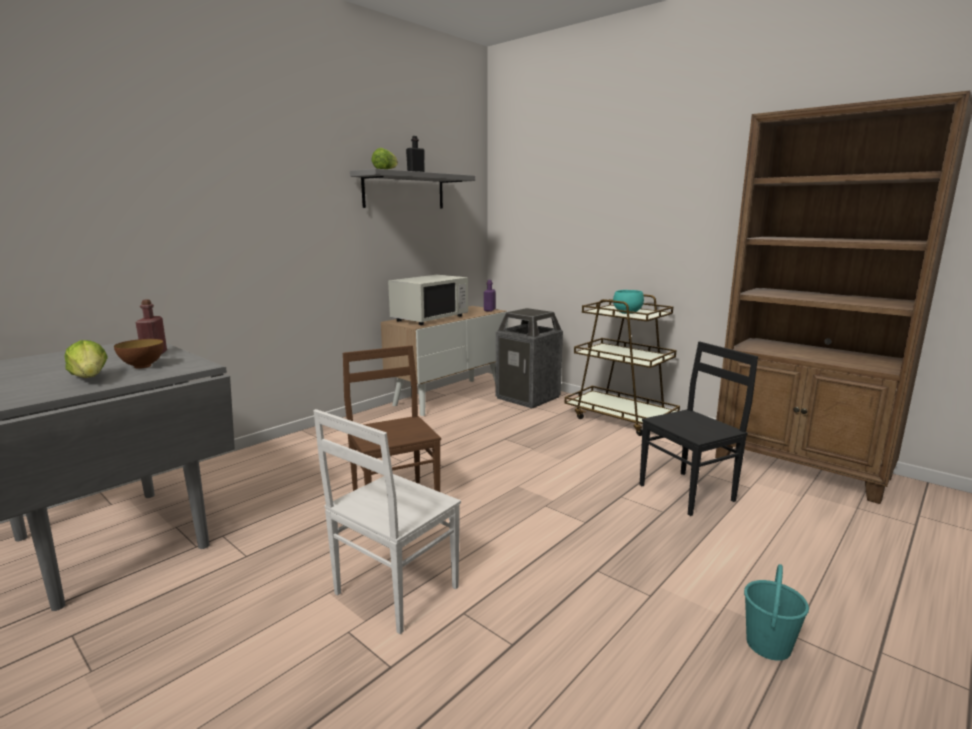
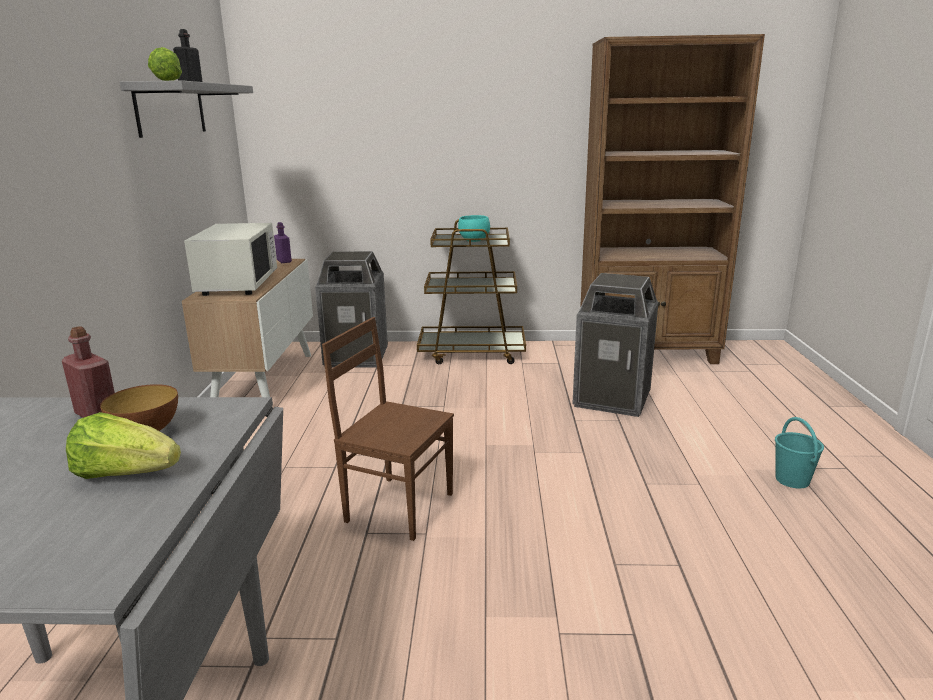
camera: 40 degrees left, 5 degrees up
white chair [313,409,461,634] -> none
black chair [640,342,758,516] -> trash can [572,273,658,417]

